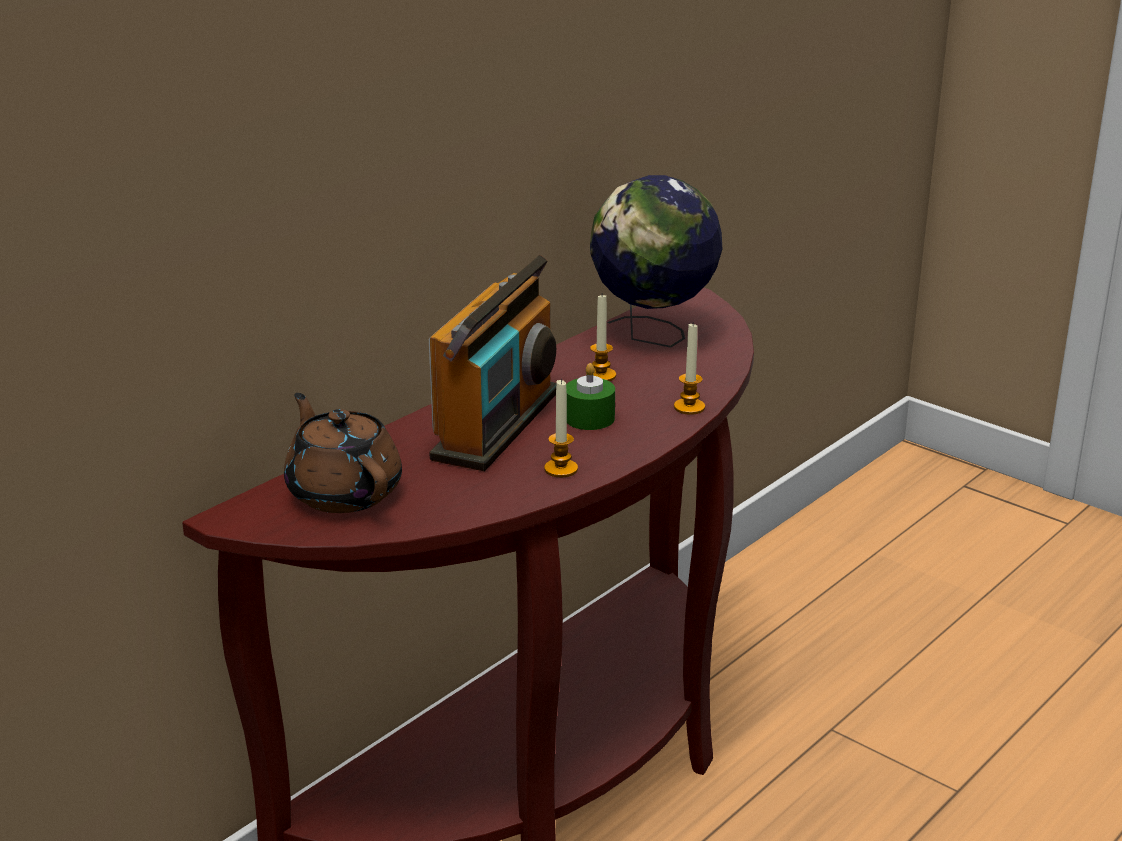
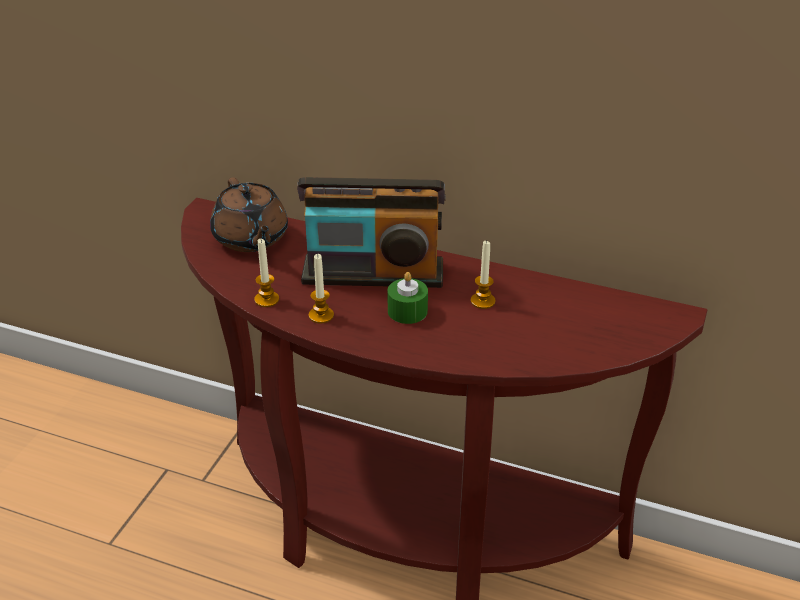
camera: 70 degrees right, 10 degrees up
brown teapot [284,393,402,513] -> brown teapot turned 120 degrees clockwise [210,177,288,252]
globe [590,175,722,348] -> none
candle [674,324,705,415] -> candle moved to [254,239,279,307]

